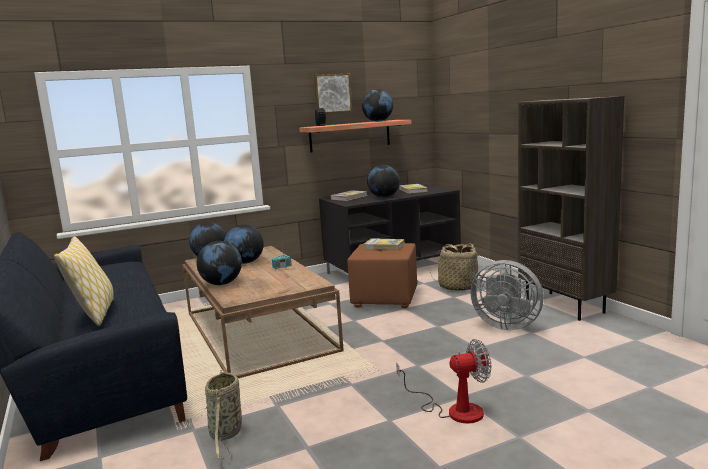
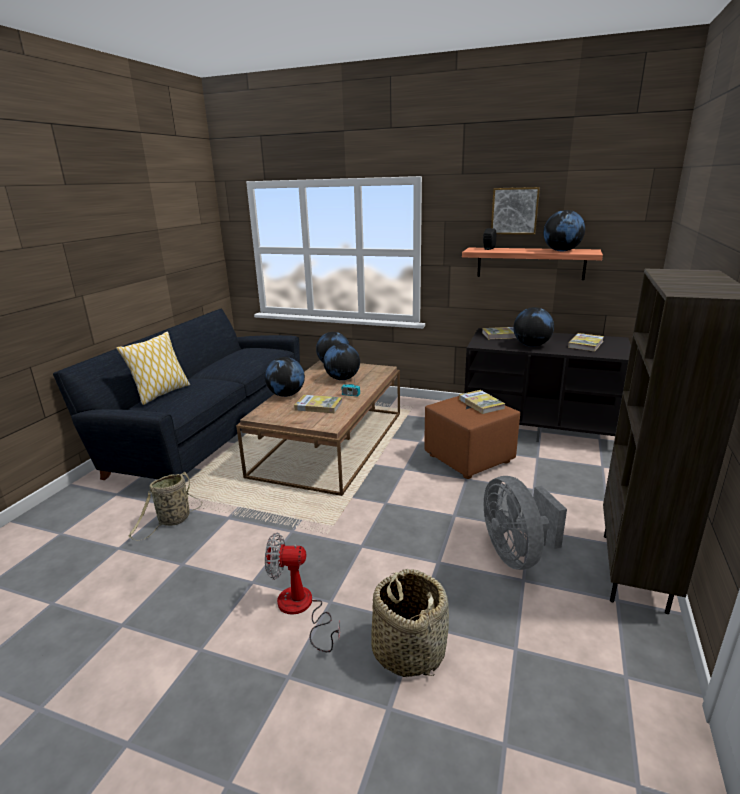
camera: 45 degrees right, 10 degrees up
fan [396,339,491,423] -> fan turned 150 degrees clockwise [265,533,340,652]
basket [430,243,480,291] -> basket moved to [371,569,449,677]
none -> book [294,395,342,413]

